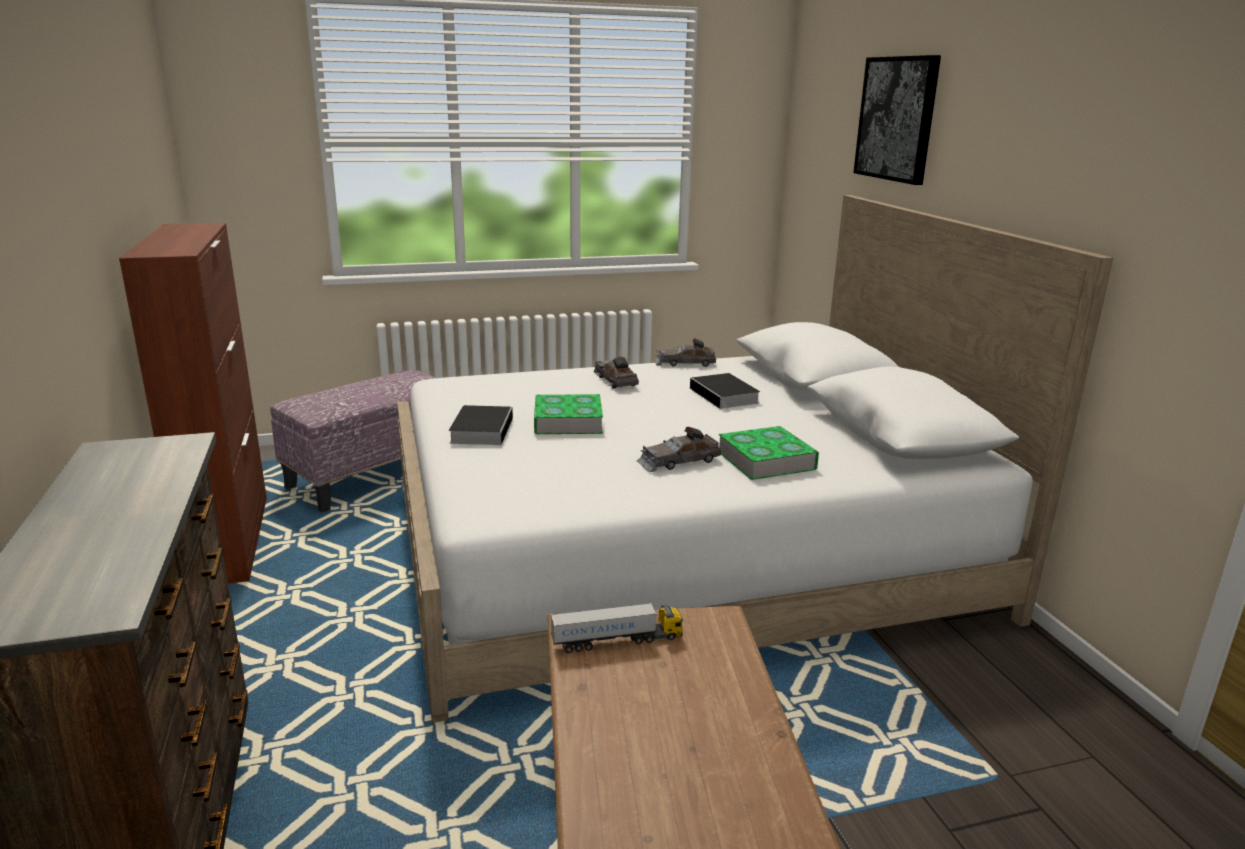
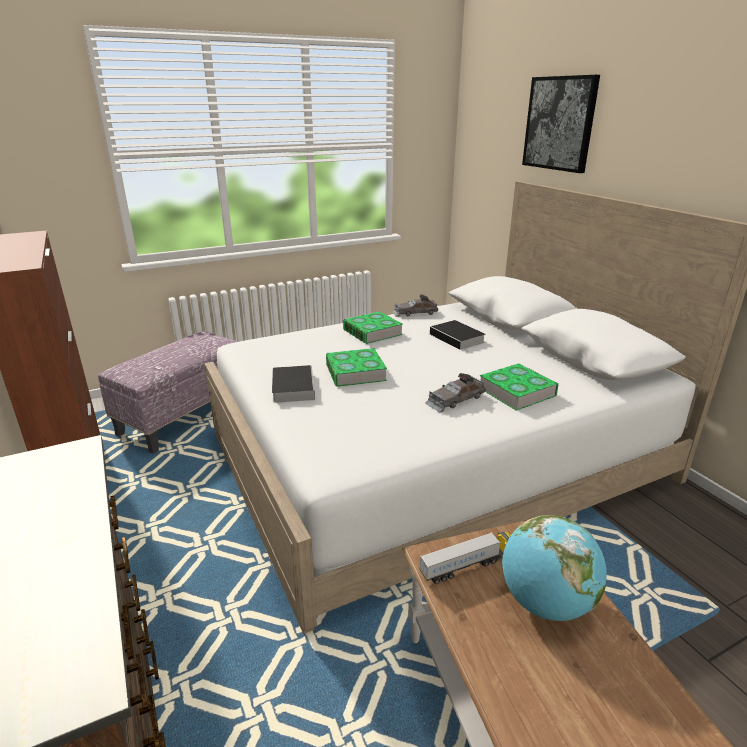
camera: 10 degrees left, 5 degrees up
grey toy car [593,357,639,388] -> book [343,311,403,344]
none -> globe [502,515,607,621]

